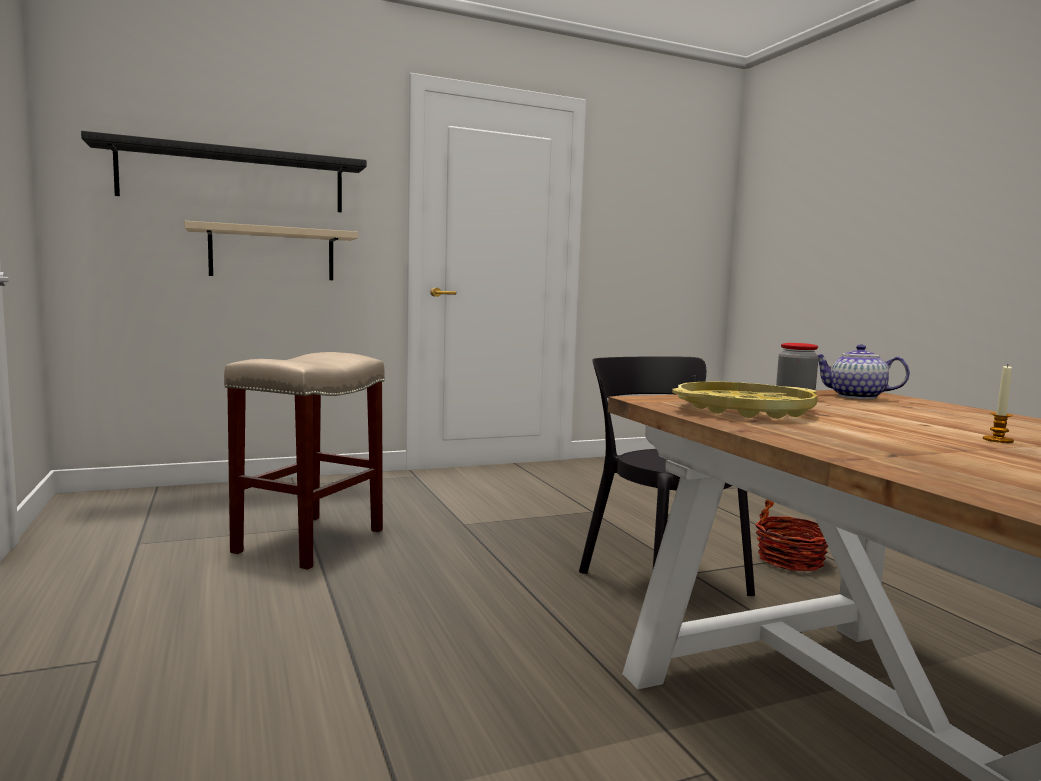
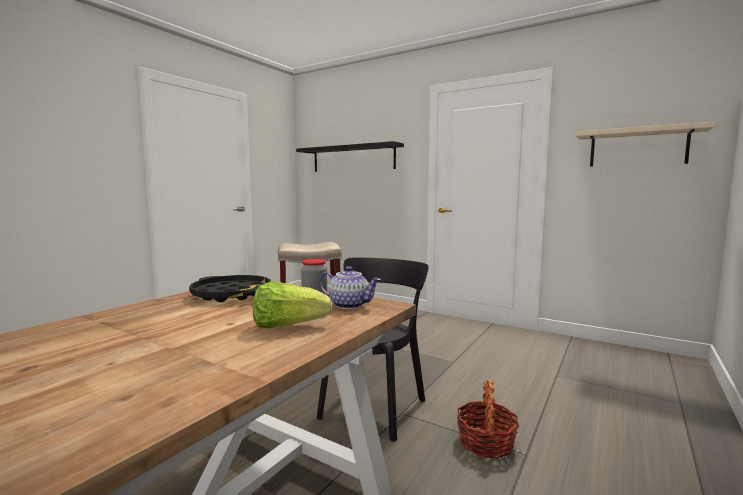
camera: 55 degrees right, 0 degrees up
beige shelf [184,221,358,280] -> beige shelf moved to [575,121,715,167]
yellow tray [672,382,817,419] -> black tray [189,275,271,303]
teapot [818,345,910,399] -> teapot turned 120 degrees clockwise [319,266,381,309]
candle [983,365,1014,443] -> none
none -> lettuce [253,282,332,329]

